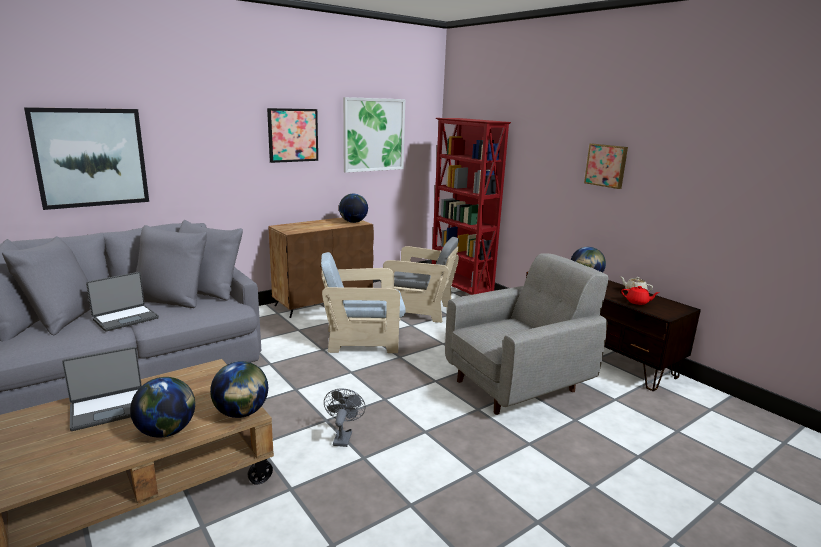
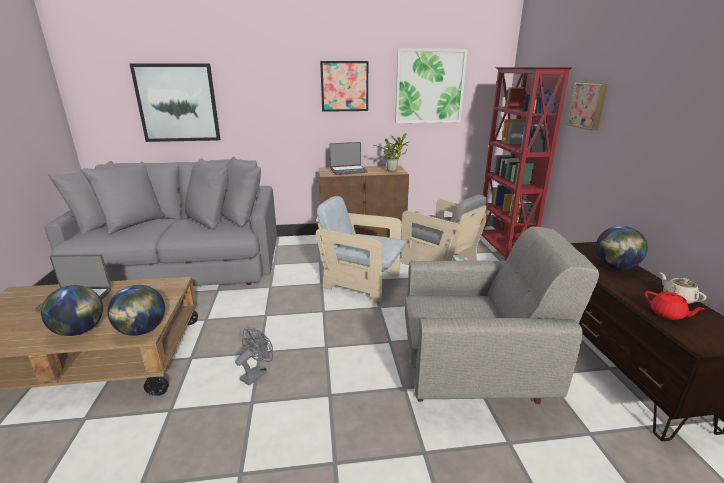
camera: 30 degrees right, 5 degrees up
laptop [86,272,159,332] -> laptop moved to [329,142,368,175]
globe [339,194,368,223] -> potted plant [373,133,408,172]
picture [584,143,628,189] -> picture moved to [567,82,608,131]

